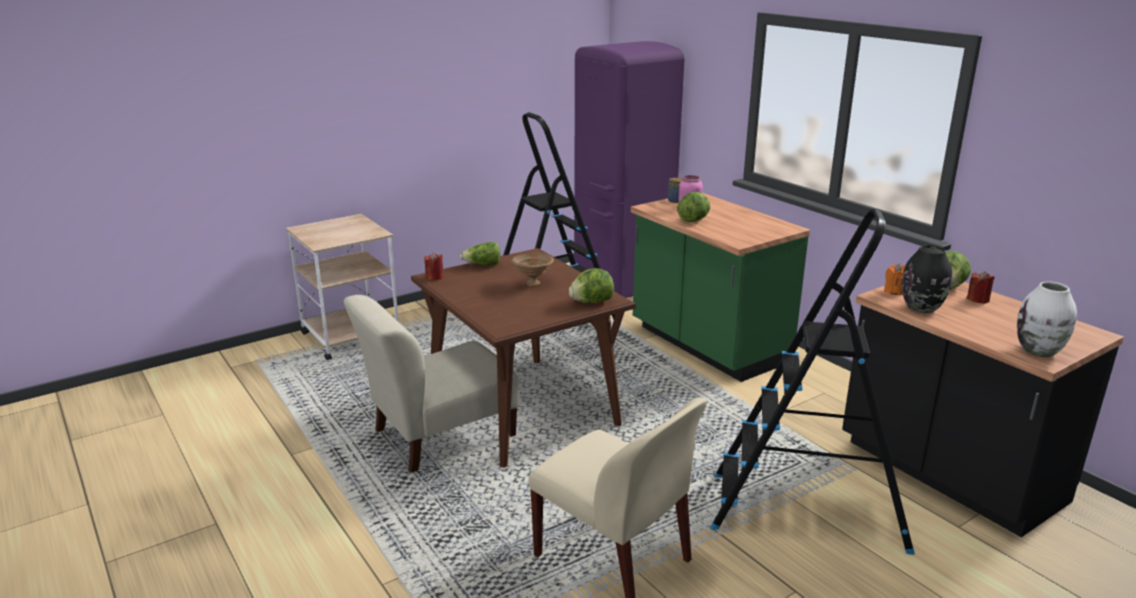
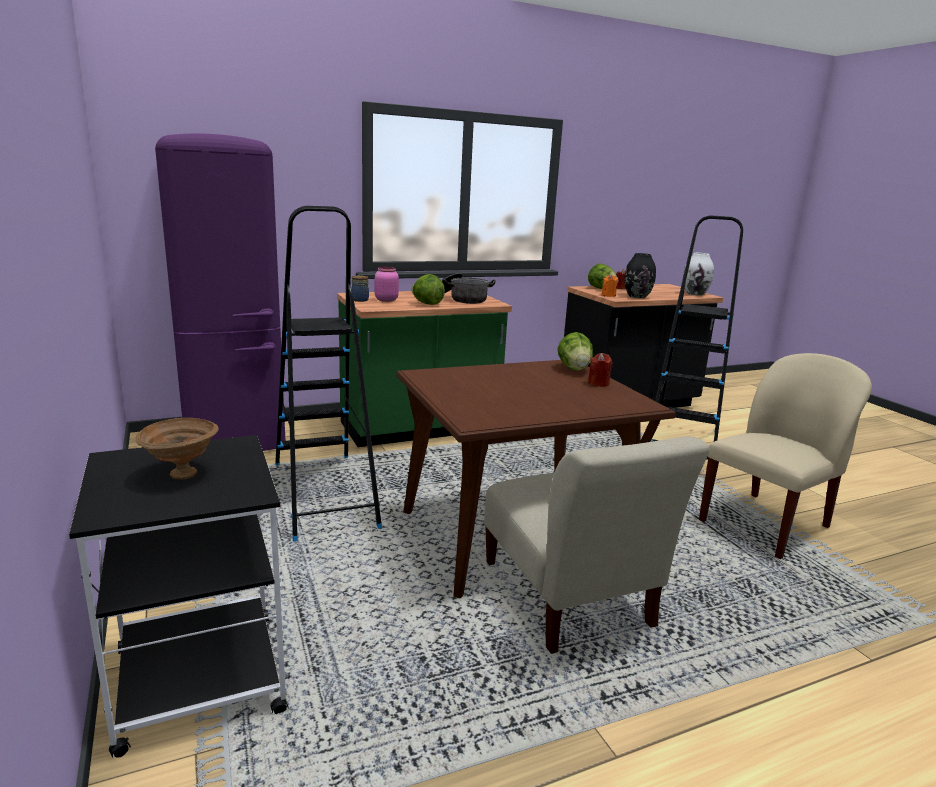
camera: 80 degrees left, 5 degrees down
beige cart [286,214,399,360] -> black cart [69,435,288,758]
red candle [424,252,444,280] -> red candle moved to [588,353,613,387]
lettuce [460,242,500,265] -> none
brown bowl [511,252,554,286] -> brown bowl moved to [135,418,219,480]
none -> cooking pot [442,273,496,304]

